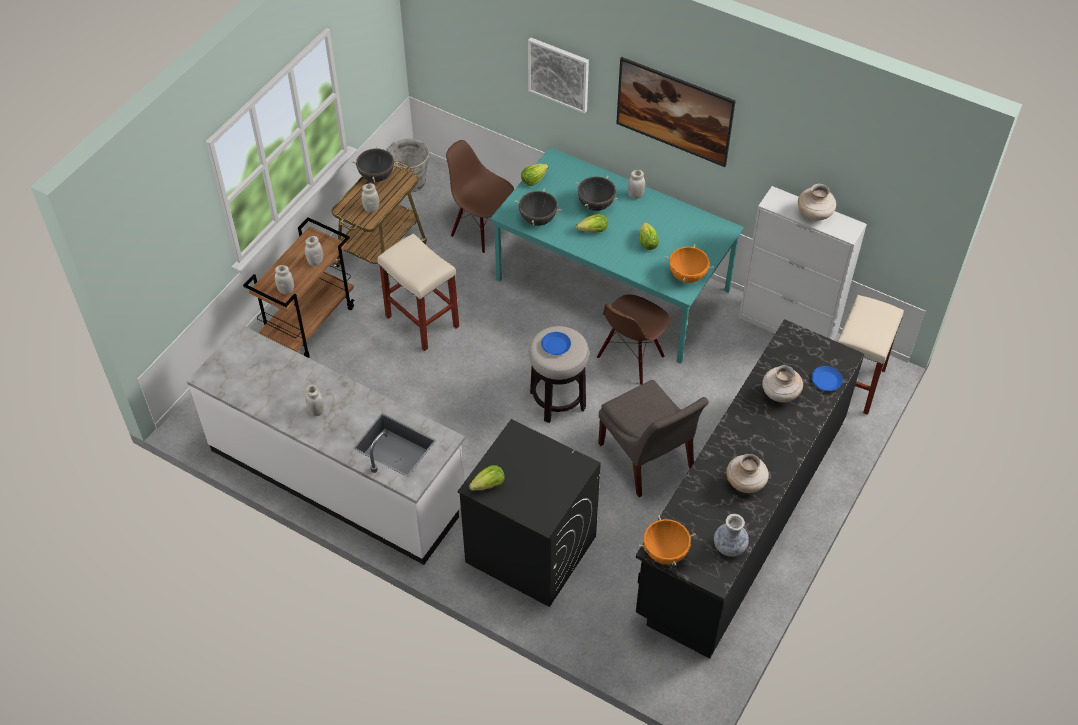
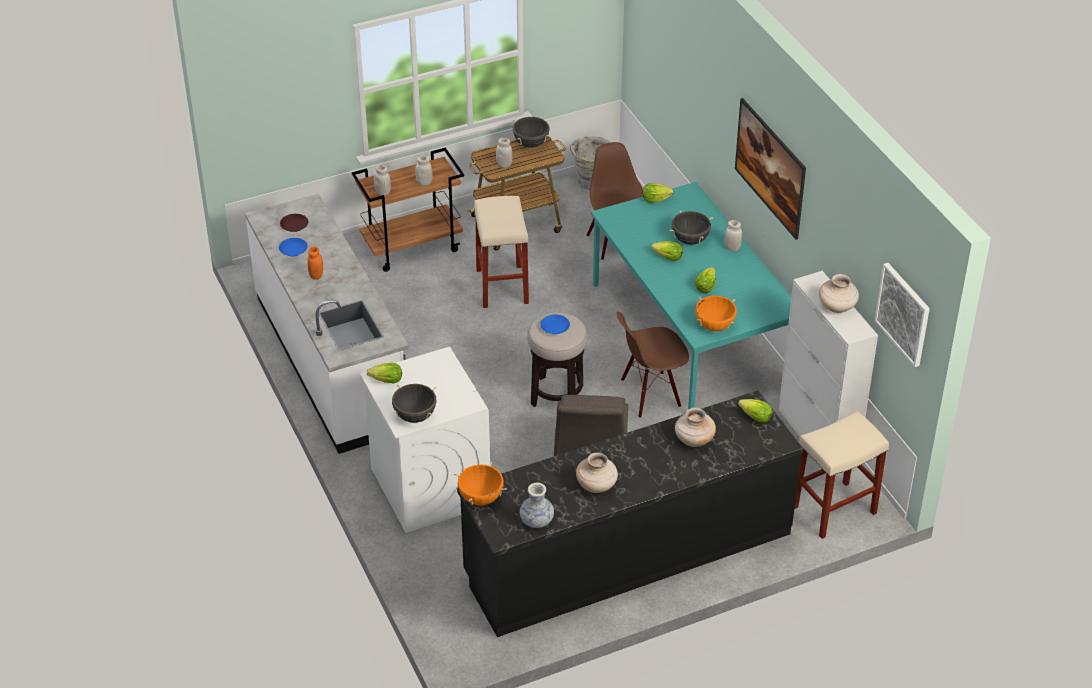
camera: 35 degrees right, 10 degrees down
white jar [305,385,324,416] -> orange jar [308,246,323,280]
black washing machine [457,419,601,607] -> white washing machine [360,347,490,533]
black cooking pot [515,188,562,226] -> black cooking pot moved to [392,384,436,423]
picture [528,37,589,114] -> picture moved to [875,263,930,367]
blue plate [811,366,843,391] -> blue plate moved to [279,238,308,256]
none -> brown plate [280,214,308,232]
none -> lettuce [738,399,772,423]

